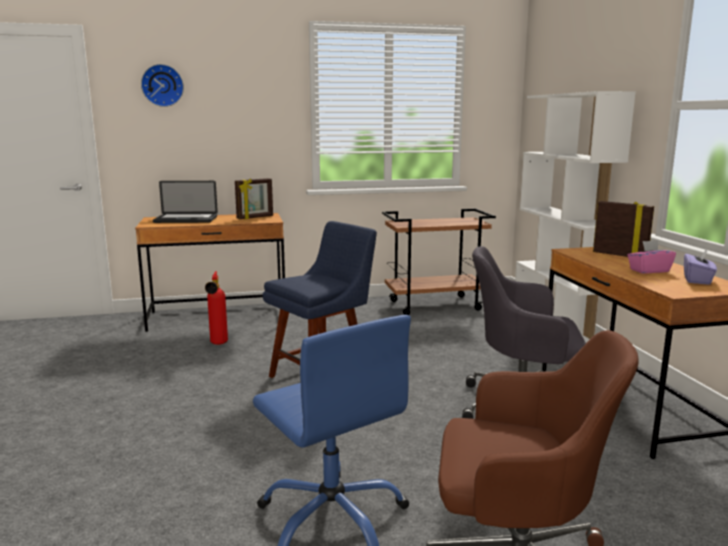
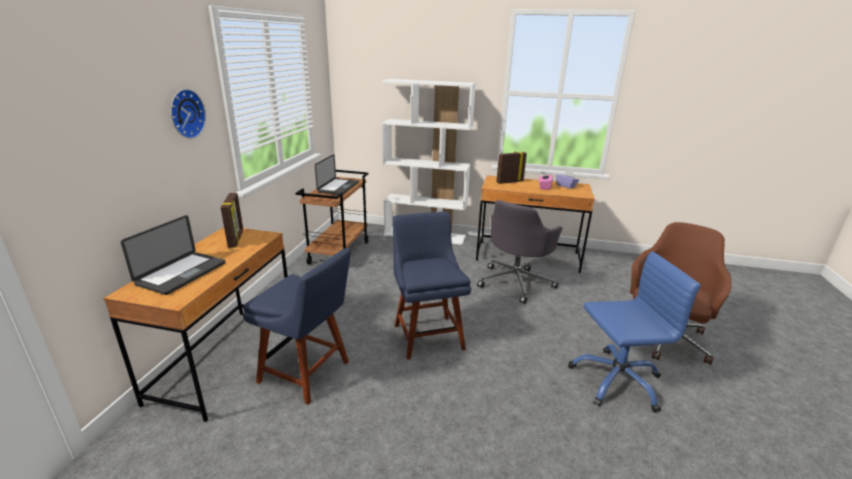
camera: 65 degrees left, 10 degrees up
wall clock [141,64,184,107] -> wall clock moved to [171,89,206,139]
fire extinguisher [205,271,228,345] -> blue chair [243,248,351,405]
none -> laptop [315,154,359,195]

